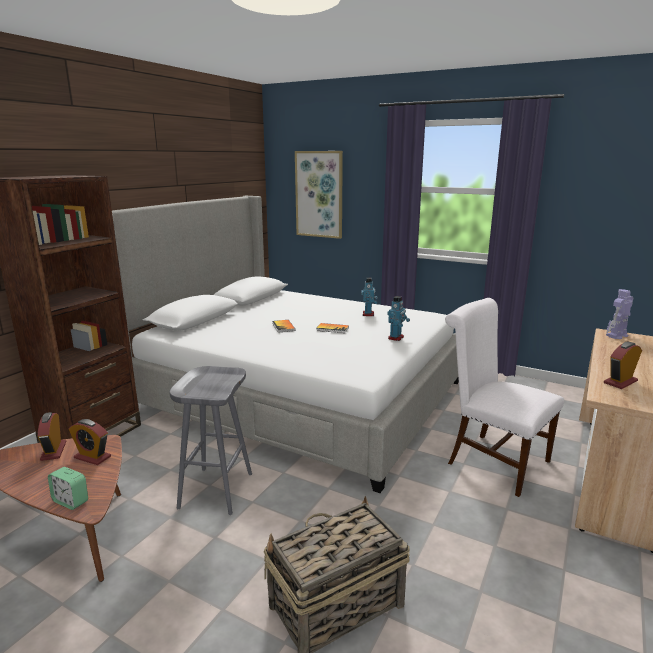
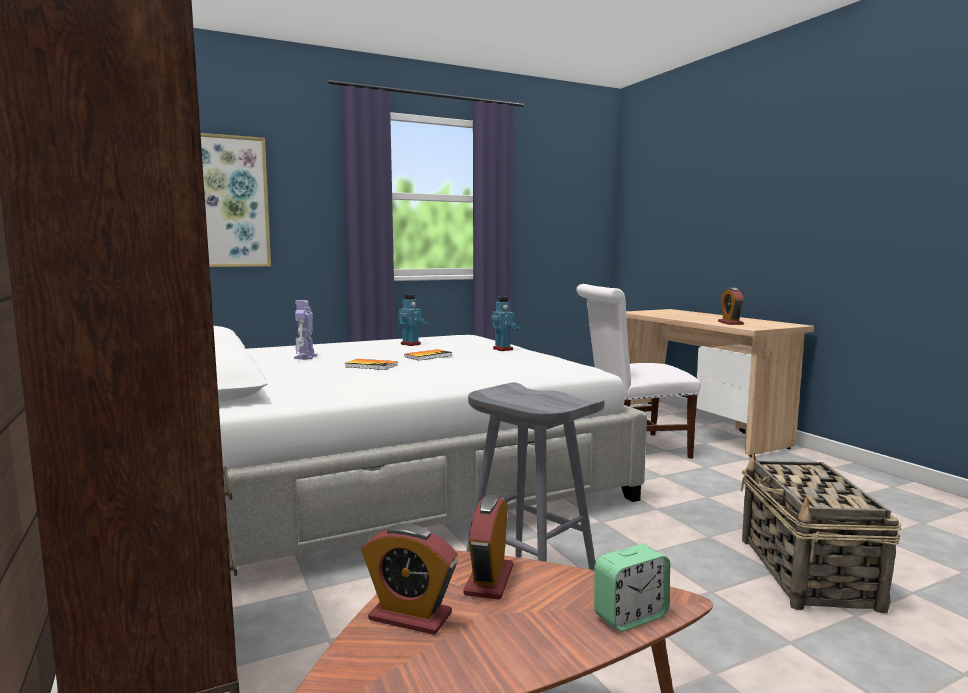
camera: 55 degrees left, 10 degrees down
alarm clock [69,419,111,465] -> alarm clock turned 135 degrees clockwise [463,495,513,600]
toy robot [606,289,633,339] -> toy robot moved to [294,300,317,360]

